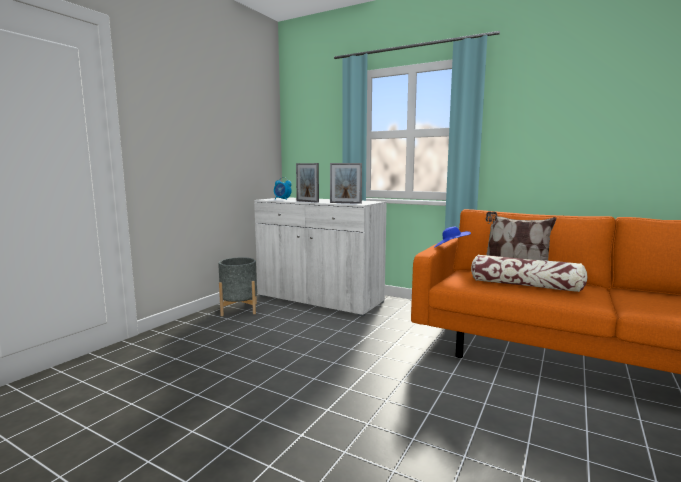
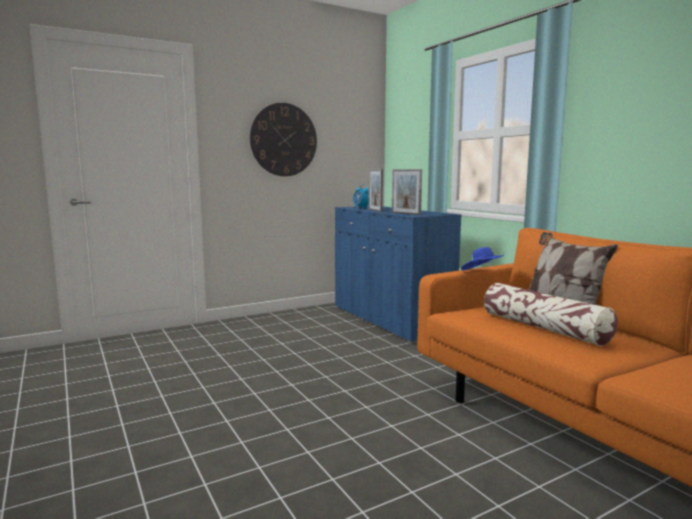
camera: 30 degrees right, 0 degrees up
grey planter [218,257,257,316] -> none
white cabinet [254,197,387,317] -> blue cabinet [335,206,462,344]
none -> wall clock [250,103,317,176]

